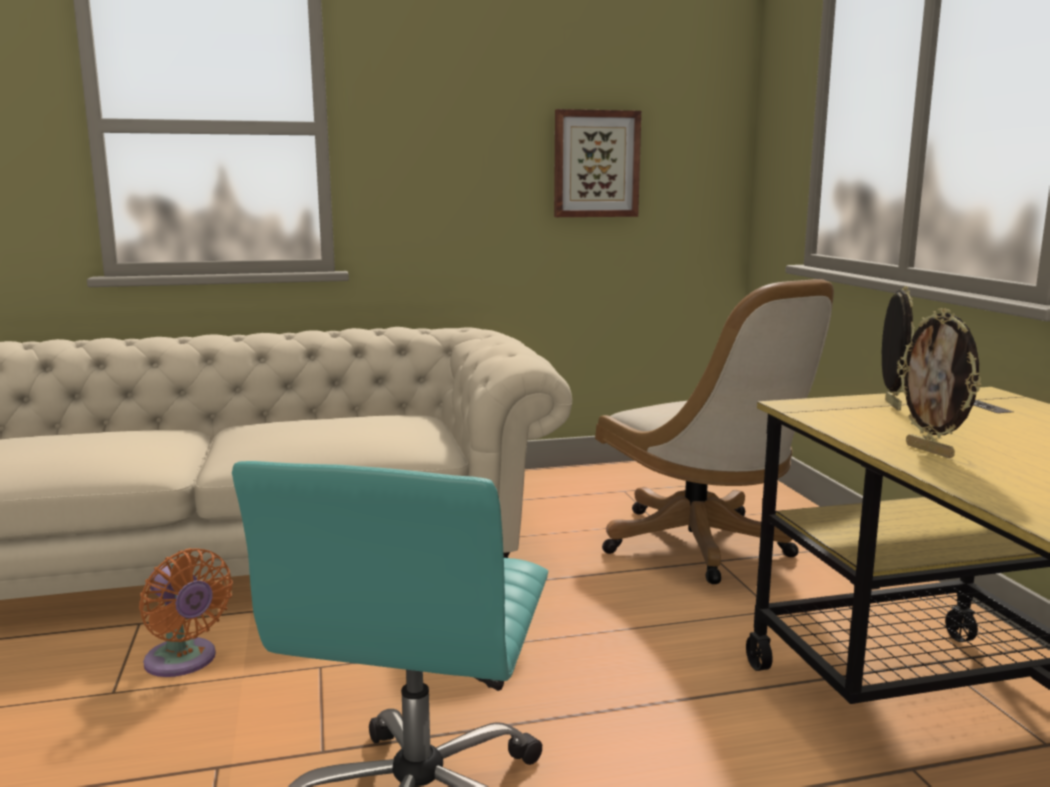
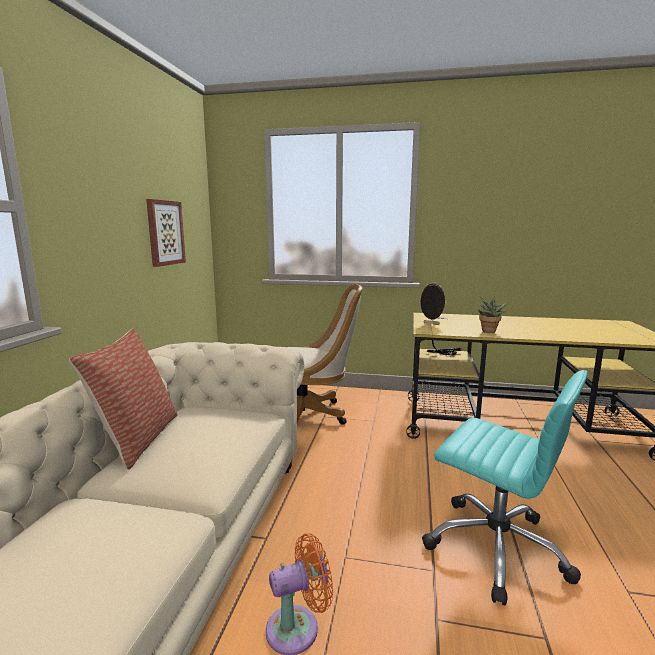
camera: 65 degrees left, 0 degrees up
picture frame [897,308,982,458] -> potted plant [478,295,509,333]
none -> pillow [69,328,178,470]

